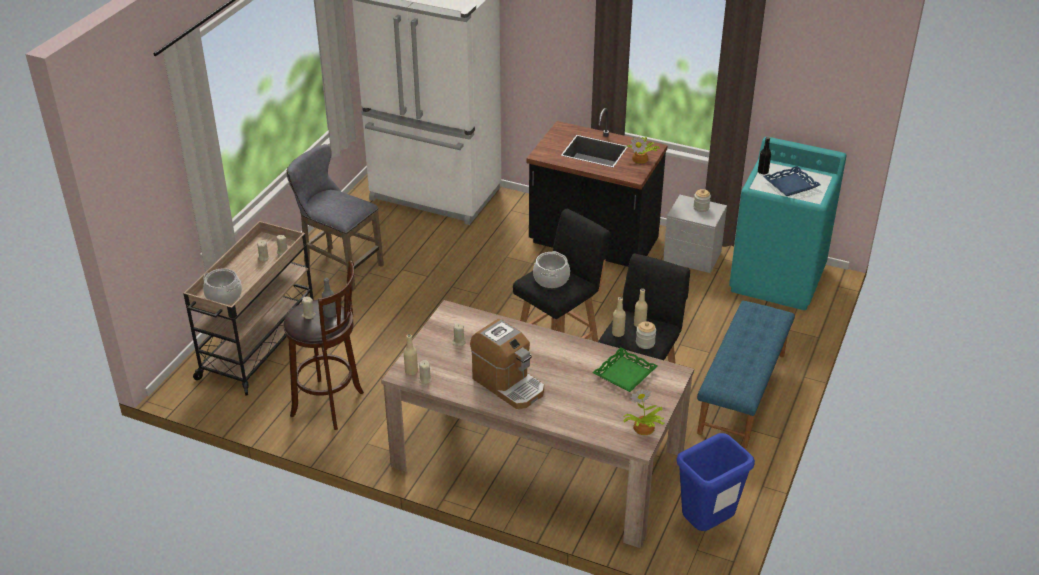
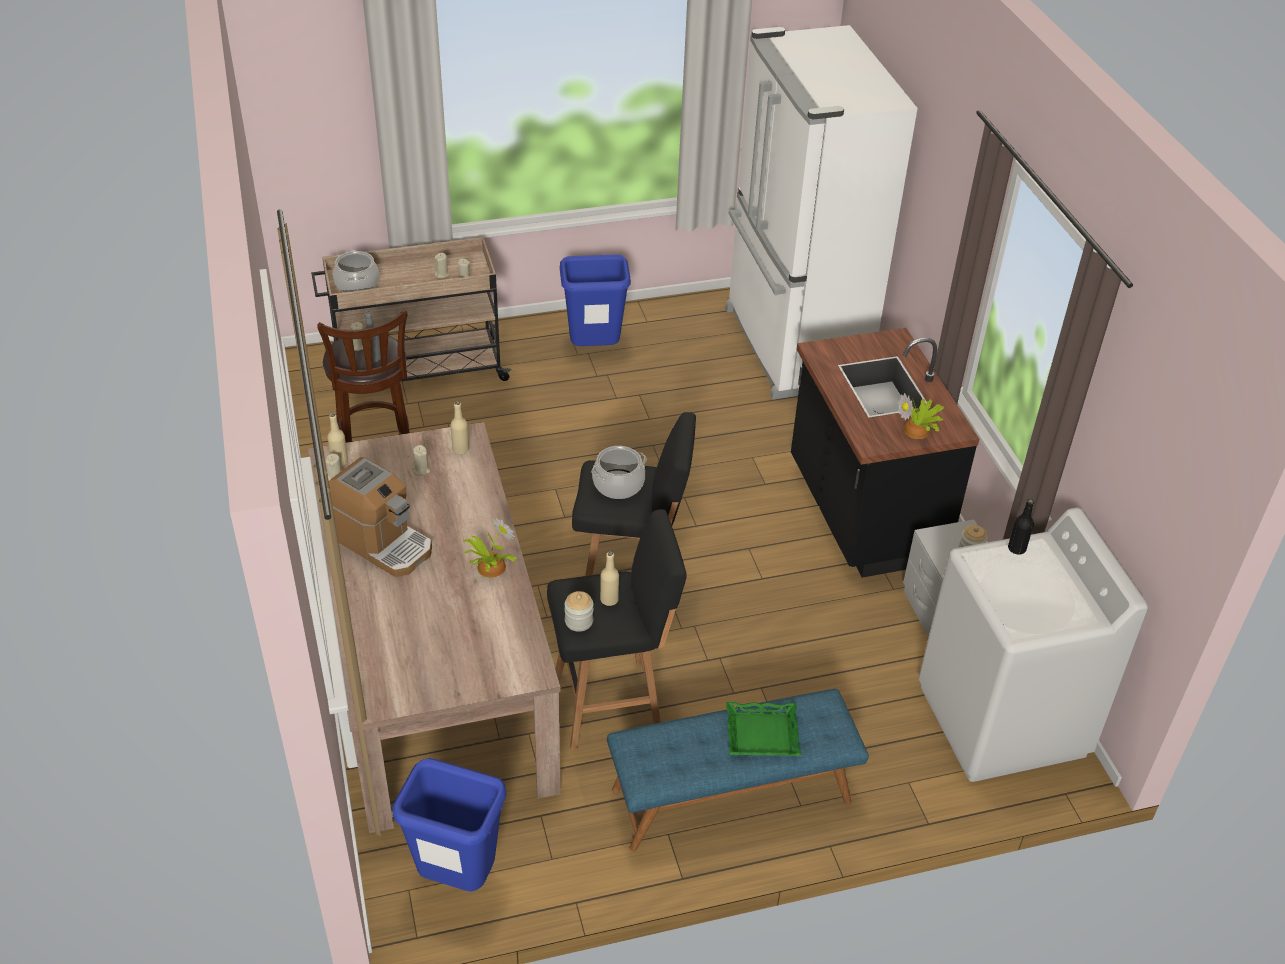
camera: 50 degrees right, 5 degrees up
grey stool [287,144,384,290] -> blue trash can [560,255,631,346]
coffee machine [470,319,544,409] -> coffee machine turned 60 degrees counterclockwise [329,457,432,577]
green tray [592,347,658,392] -> green tray moved to [726,702,801,756]
beige bottle [612,297,626,337] -> beige bottle moved to [451,402,469,454]
potted plant [623,388,664,435] -> potted plant moved to [464,518,516,578]
turquoise washing machine [729,137,847,310] -> white washing machine [919,508,1148,782]
blue tray [763,166,821,196] -> none

